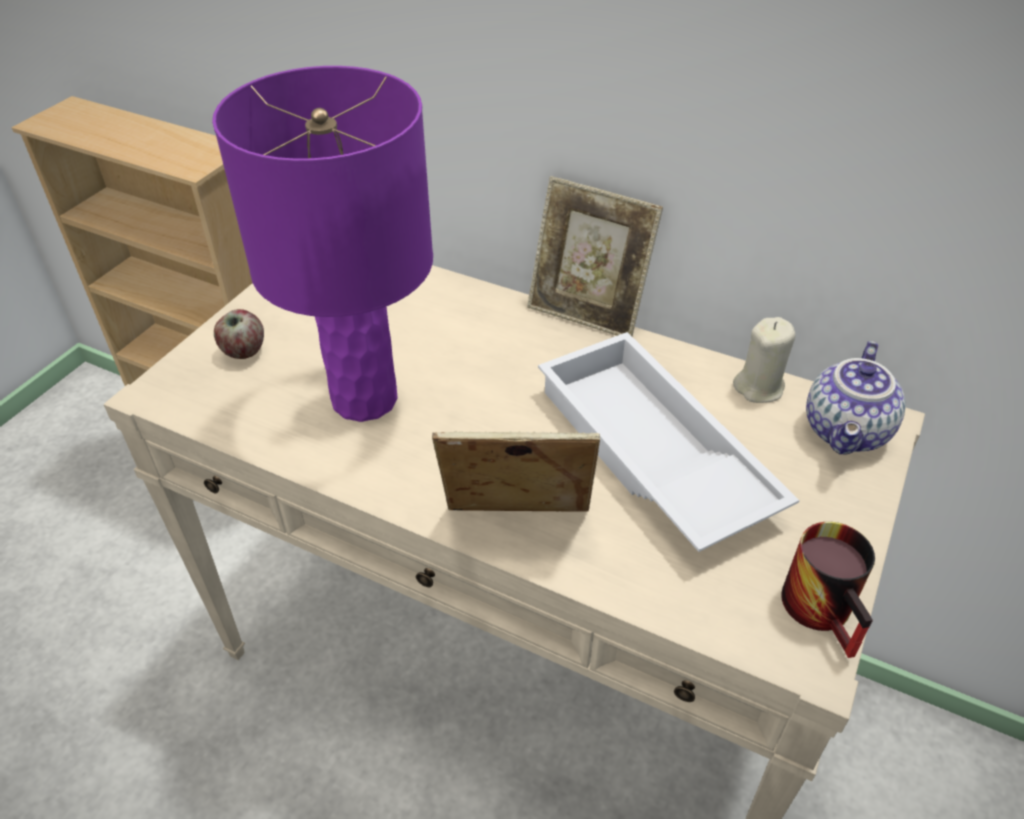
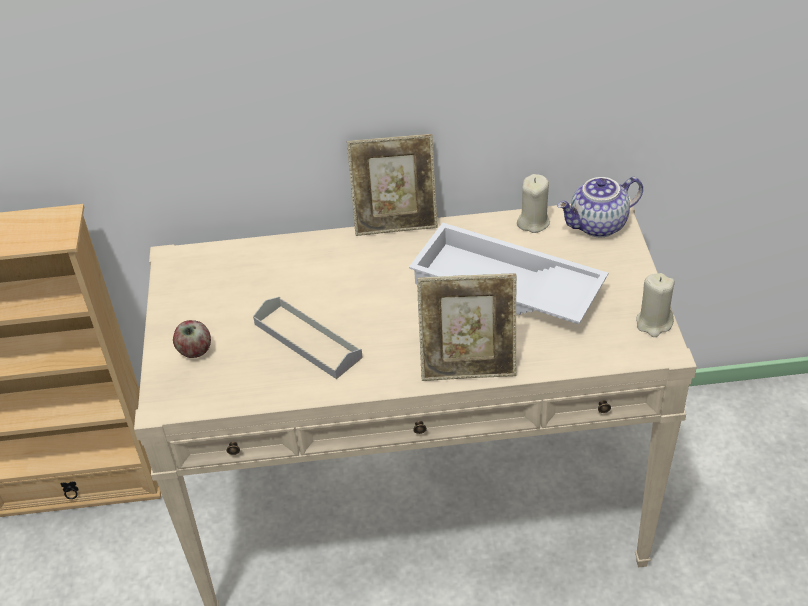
camera: 30 degrees left, 0 degrees up
purple table lamp [212,66,433,422] -> grey tray [253,297,363,379]
picture frame [432,431,600,512] -> picture frame turned 150 degrees counterclockwise [417,273,517,381]
mug [781,522,875,658] -> beige candle [636,273,675,337]
teapot [806,341,906,455] -> teapot turned 75 degrees clockwise [557,177,643,237]

